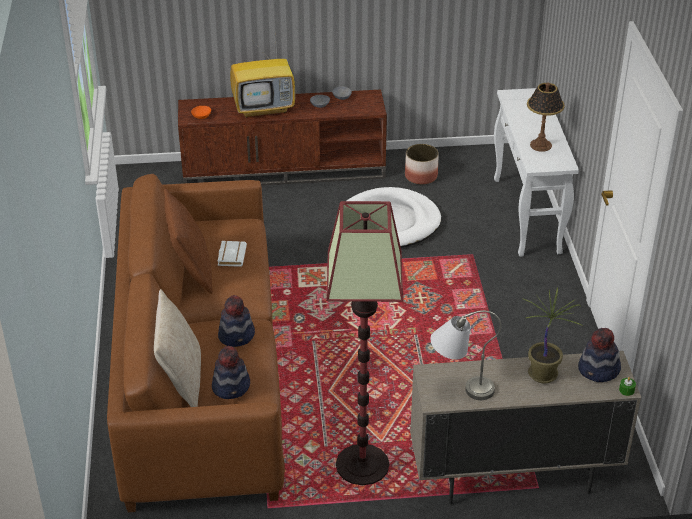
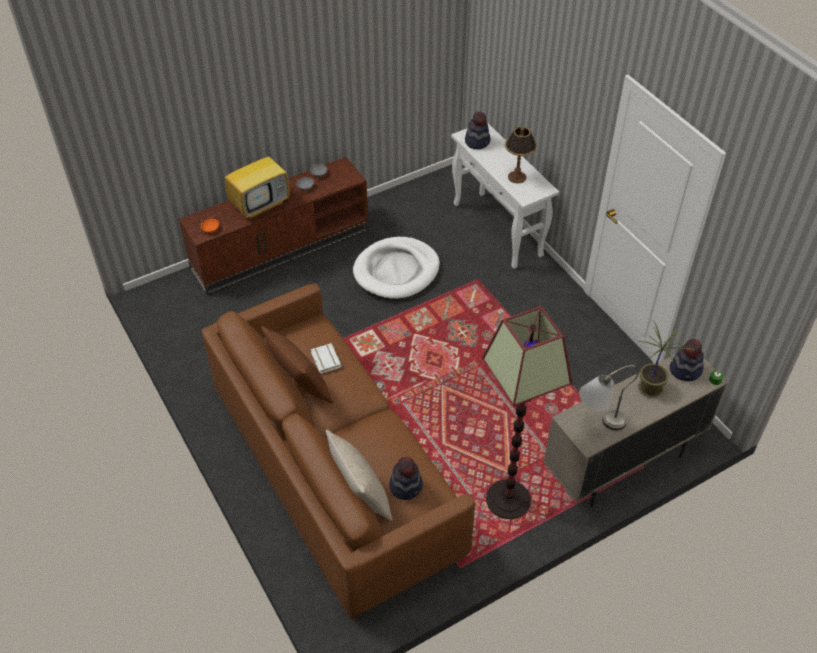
camera: 25 degrees left, 10 degrees up
hat [218,295,255,347] -> hat moved to [465,111,490,149]
planter [405,144,439,185] -> none

